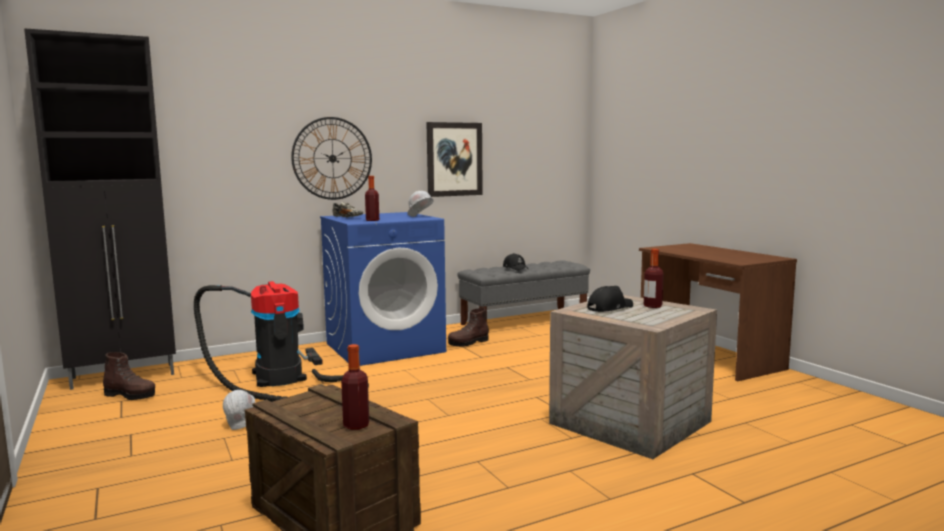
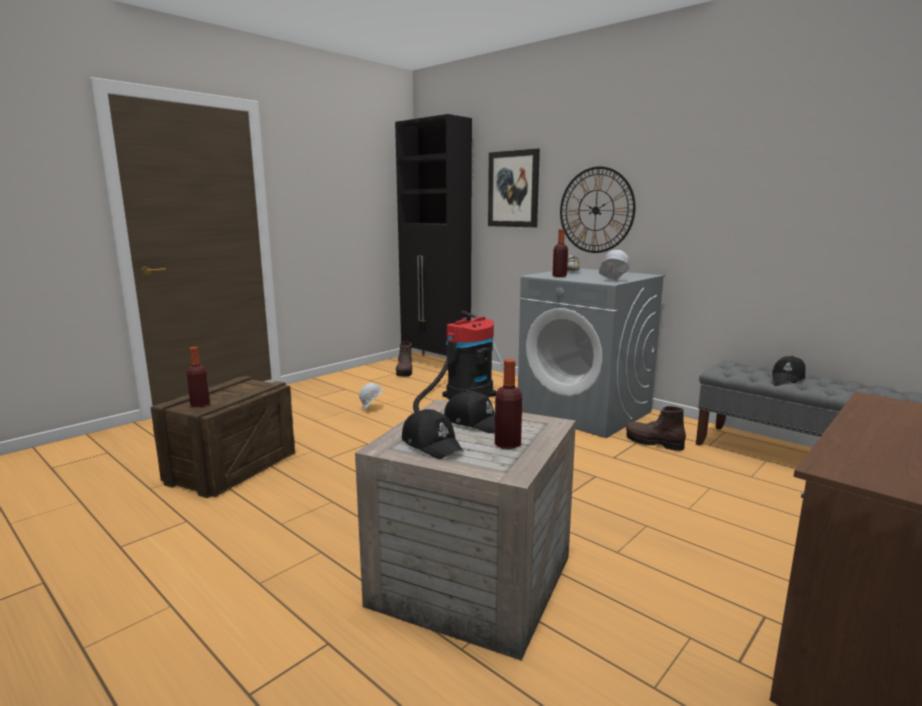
camera: 70 degrees right, 5 degrees up
blue washing machine [320,212,446,366] -> grey washing machine [518,268,665,438]
picture [426,122,483,197] -> picture moved to [488,149,540,227]
none -> black cap [402,409,463,459]

